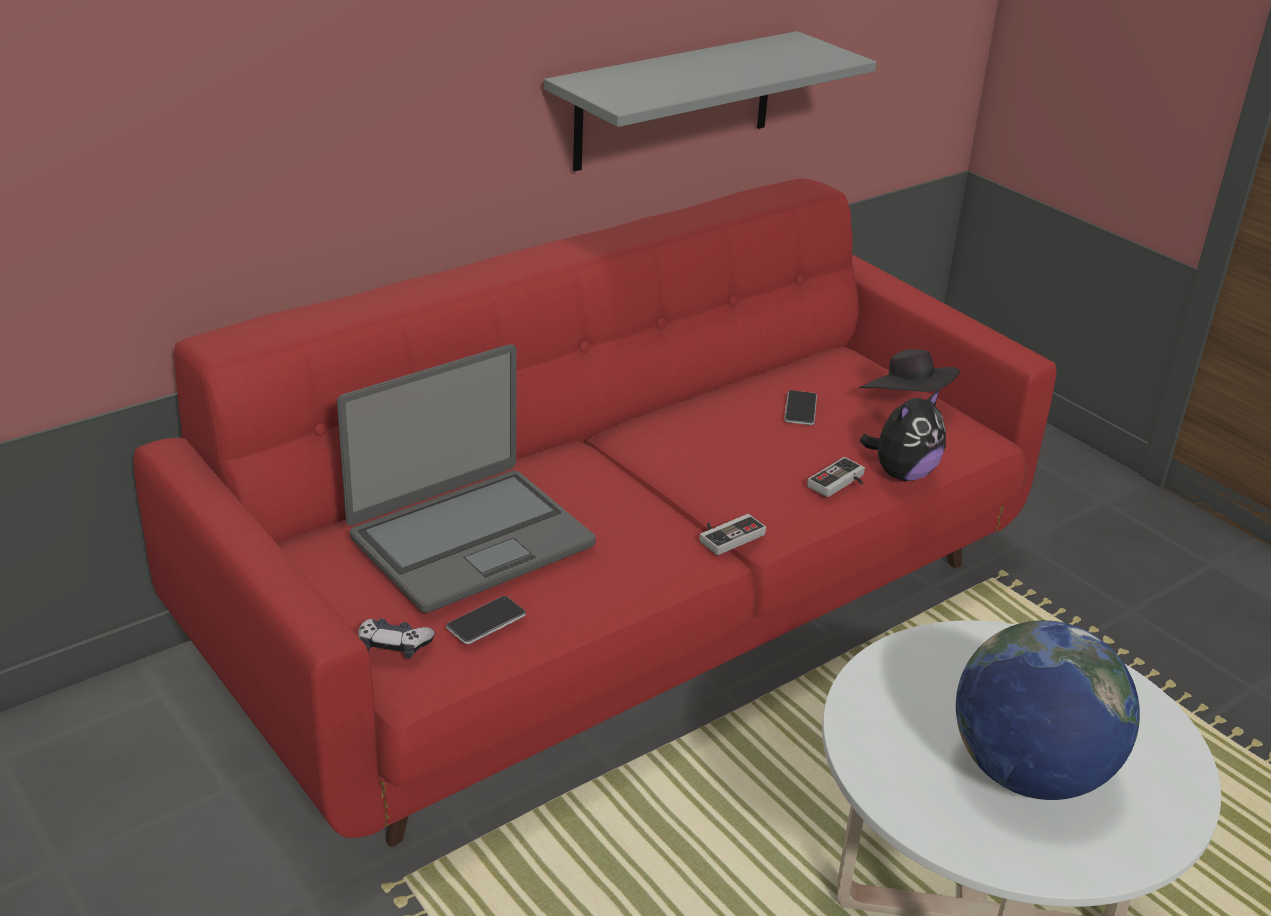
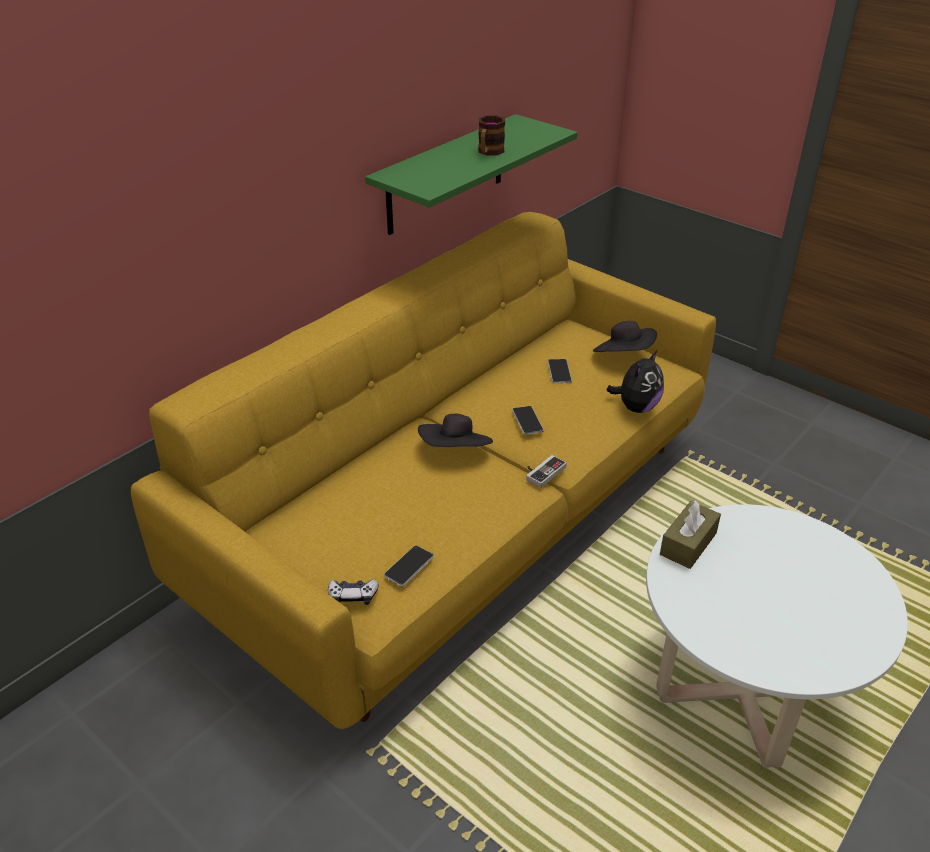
camera: 10 degrees left, 5 degrees up
red sofa [133,178,1056,847] -> yellow sofa [131,212,716,729]
laptop [337,344,596,613] -> none
grey shelf [544,31,876,171] -> green shelf [365,114,577,235]
game controller [807,457,865,497] -> none
globe [956,620,1140,800] -> none
none -> black hat [418,414,493,447]
none -> mug [478,115,505,155]
none -> phone [512,406,544,435]
none -> brown tissue box [660,500,721,569]

